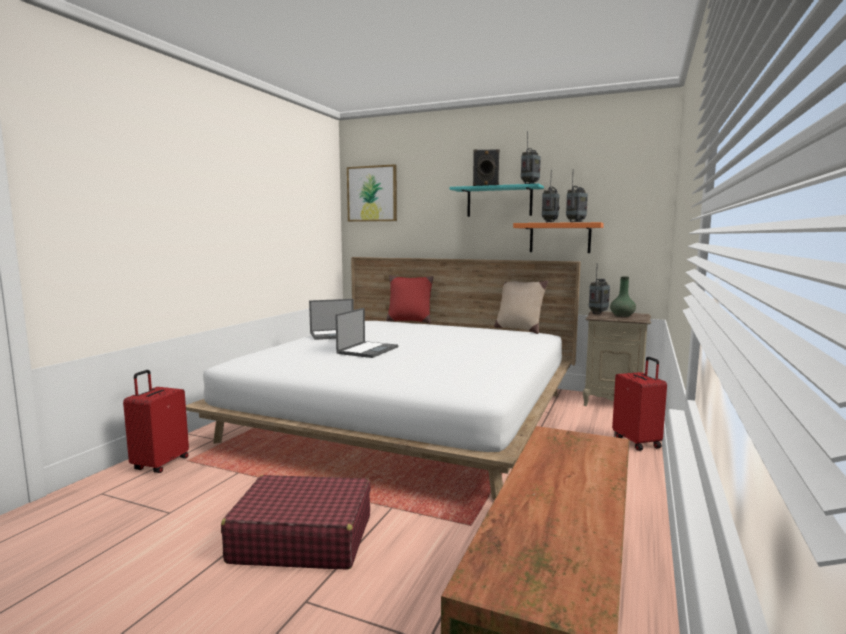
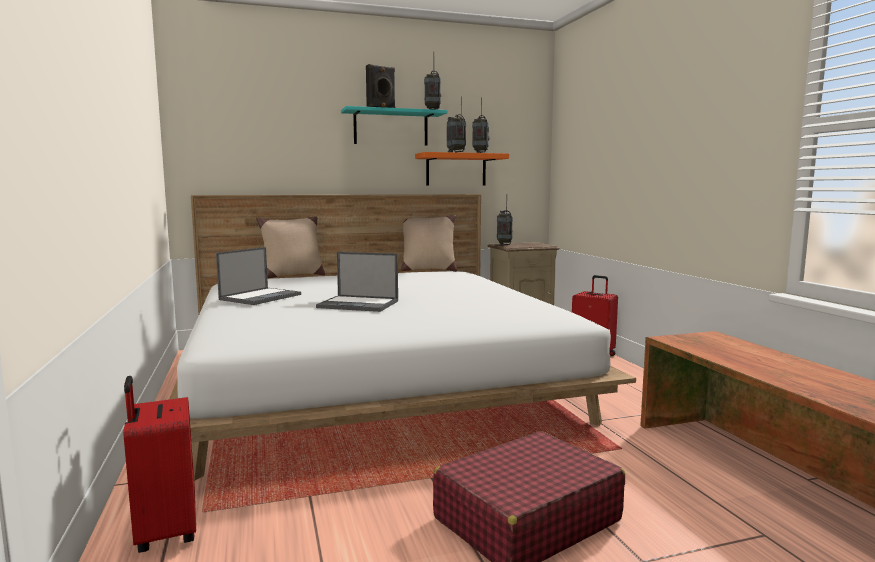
camera: 40 degrees left, 0 degrees up
laptop [335,308,398,358] -> laptop turned 120 degrees clockwise [316,252,398,312]
picture [347,164,397,222] -> none
red pillow [386,275,434,324] -> beige pillow [256,216,325,279]
green vase [610,276,636,317] -> none

